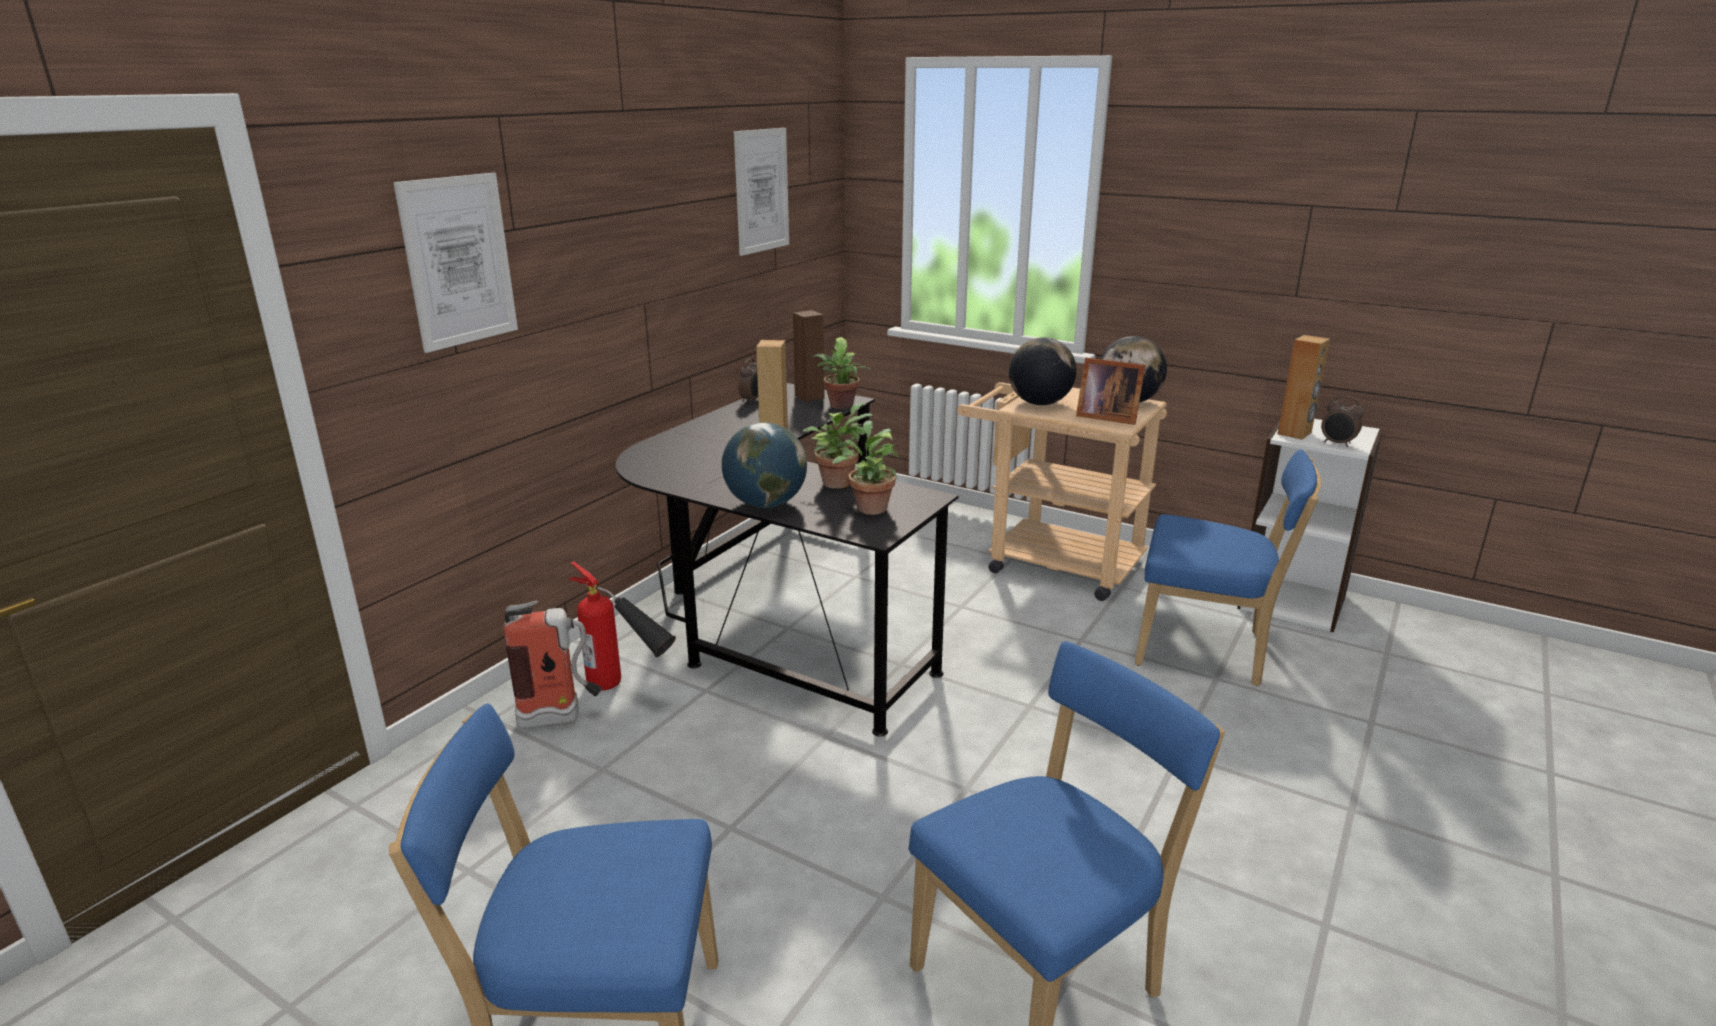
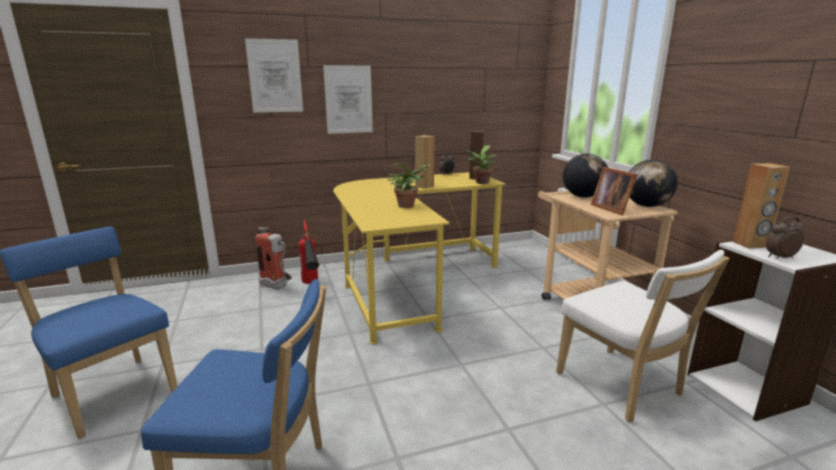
camera: 40 degrees right, 5 degrees down
black desk [616,383,959,737] -> yellow desk [334,172,506,344]
globe [722,422,807,508] -> none
picture [734,128,789,256] -> picture moved to [323,65,373,134]
potted plant [832,421,899,515] -> none
blue chair [1135,449,1321,686] -> white chair [556,250,729,422]
alarm clock [1321,396,1365,447] -> alarm clock turned 90 degrees clockwise [766,217,804,259]

